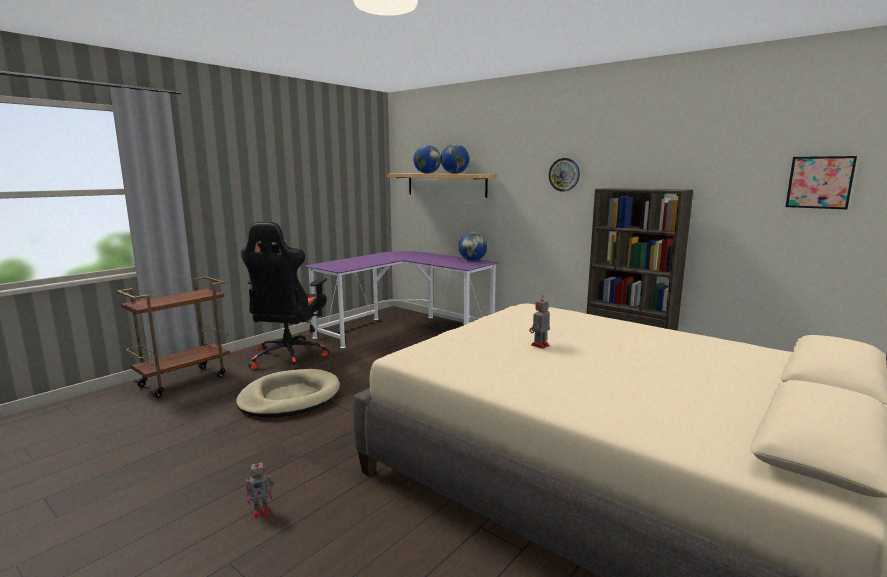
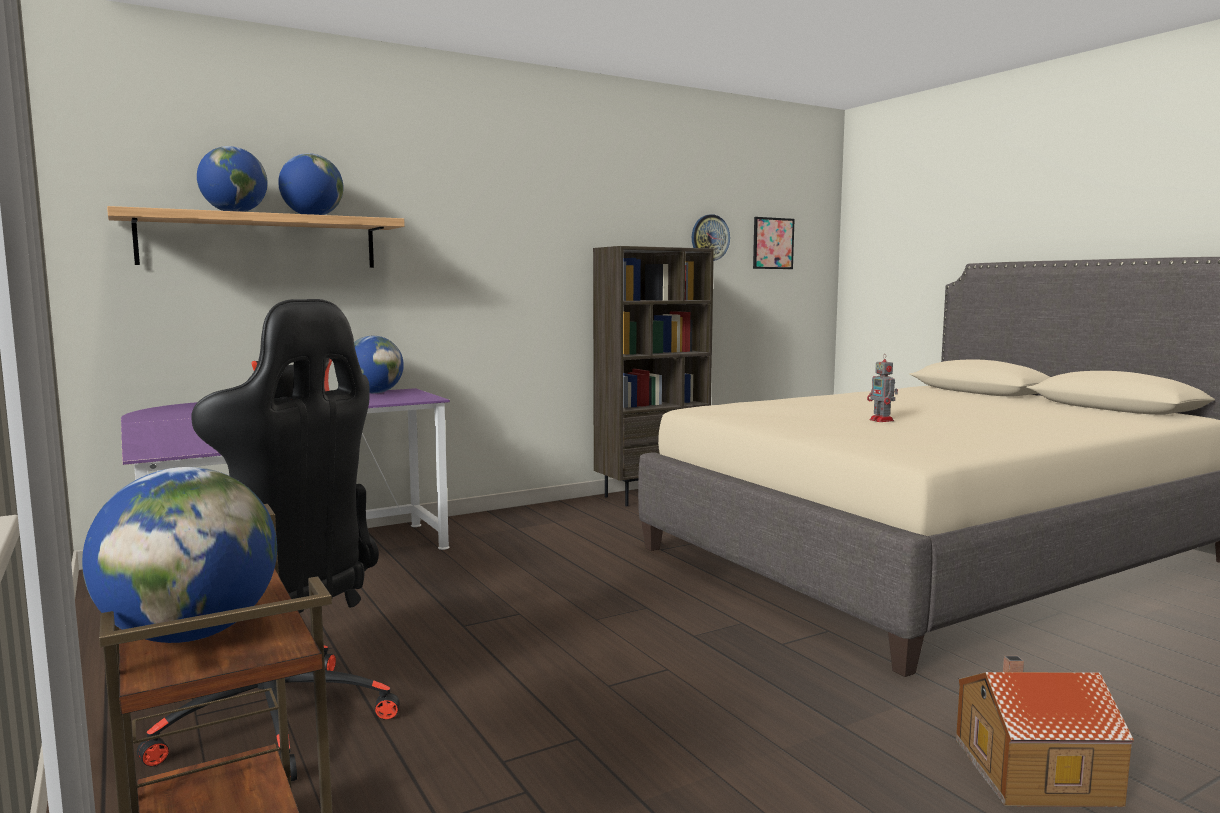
camera: 70 degrees left, 5 degrees down
beige dog bed [236,369,340,417] -> none
toy robot [246,459,274,518] -> toy house [956,656,1134,807]
wall clock [549,158,580,191] -> wall clock moved to [692,214,730,261]
none -> globe [82,467,277,643]

